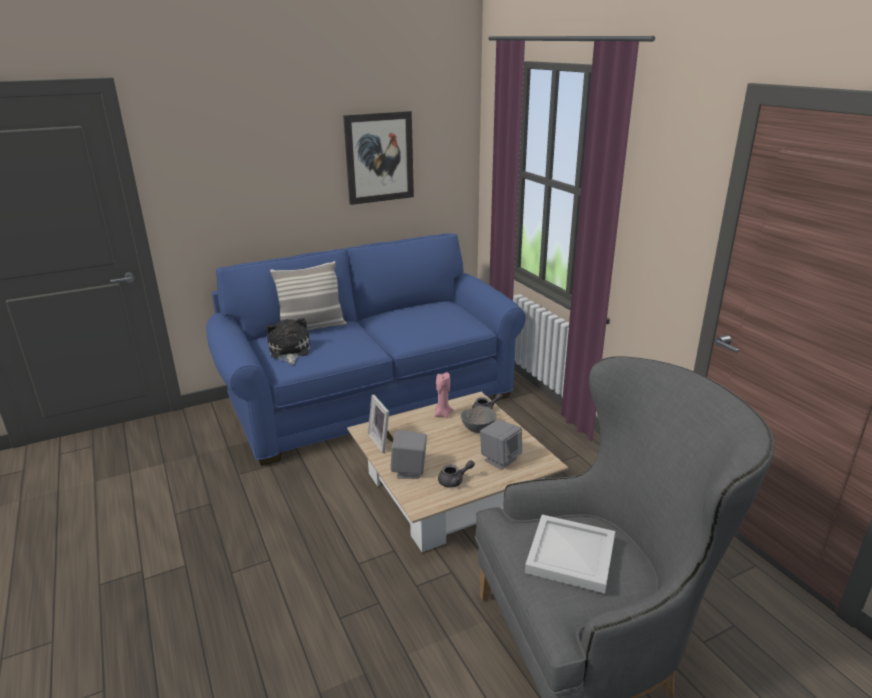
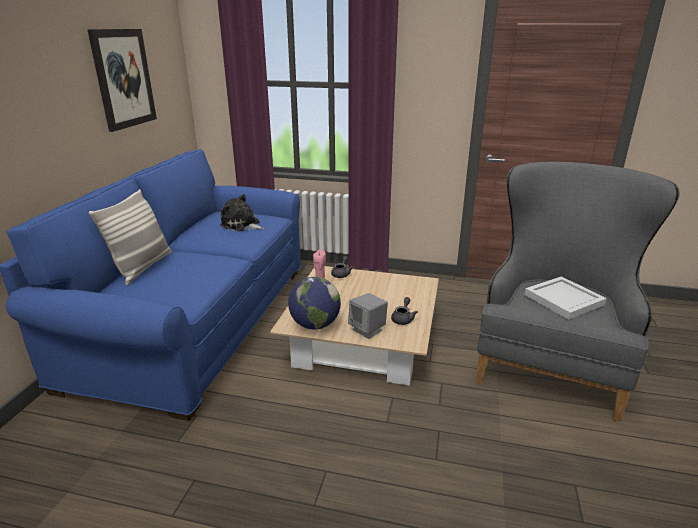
camera: 50 degrees left, 0 degrees up
plush toy [266,318,310,365] -> plush toy moved to [220,194,264,231]
picture frame [368,395,394,453] -> globe [288,277,341,330]
grey bowl [461,406,497,433] -> none
grey speaker [480,420,522,470] -> none

